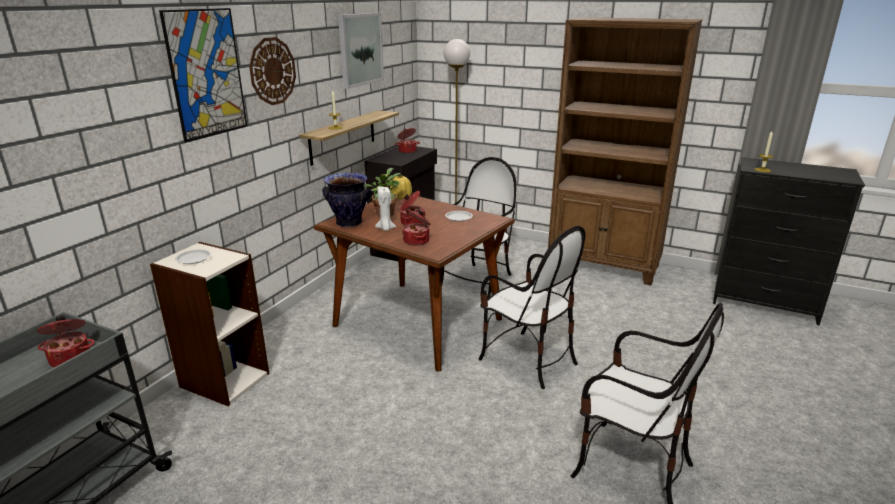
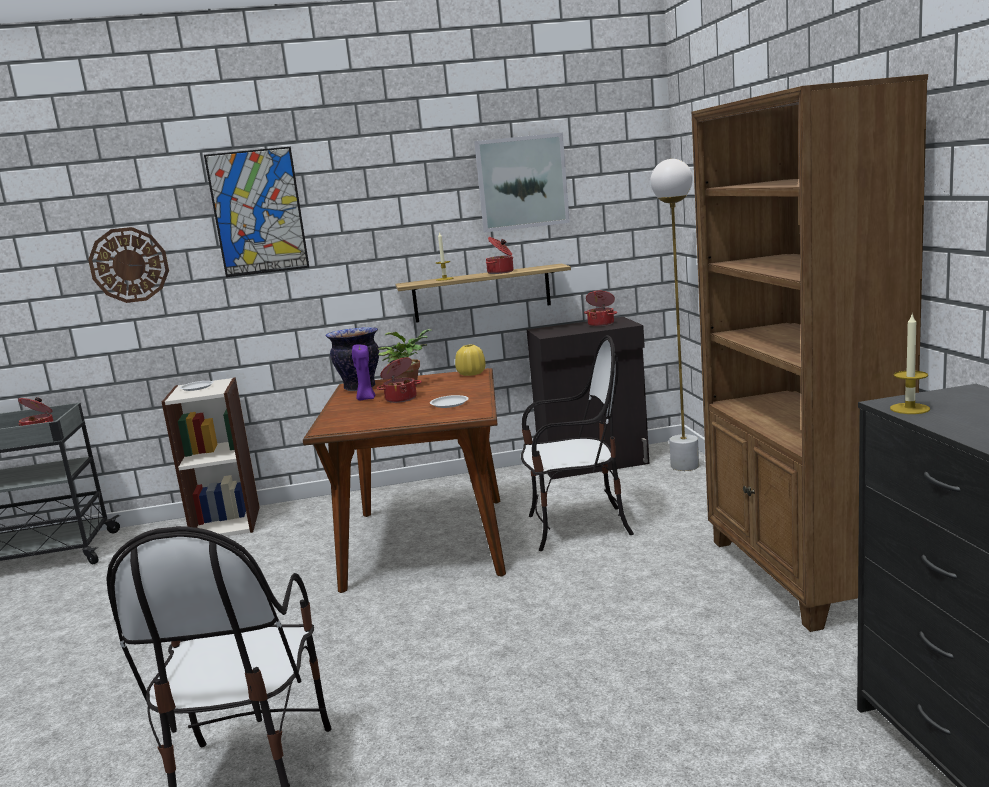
camera: 55 degrees right, 10 degrees down
wall clock [249,37,296,105] -> wall clock moved to [88,227,169,303]
white candle [375,187,396,231] -> purple candle [352,344,375,400]
cooking pot [402,209,431,246] -> cooking pot moved to [486,237,514,274]
chair [479,226,586,389] -> none

